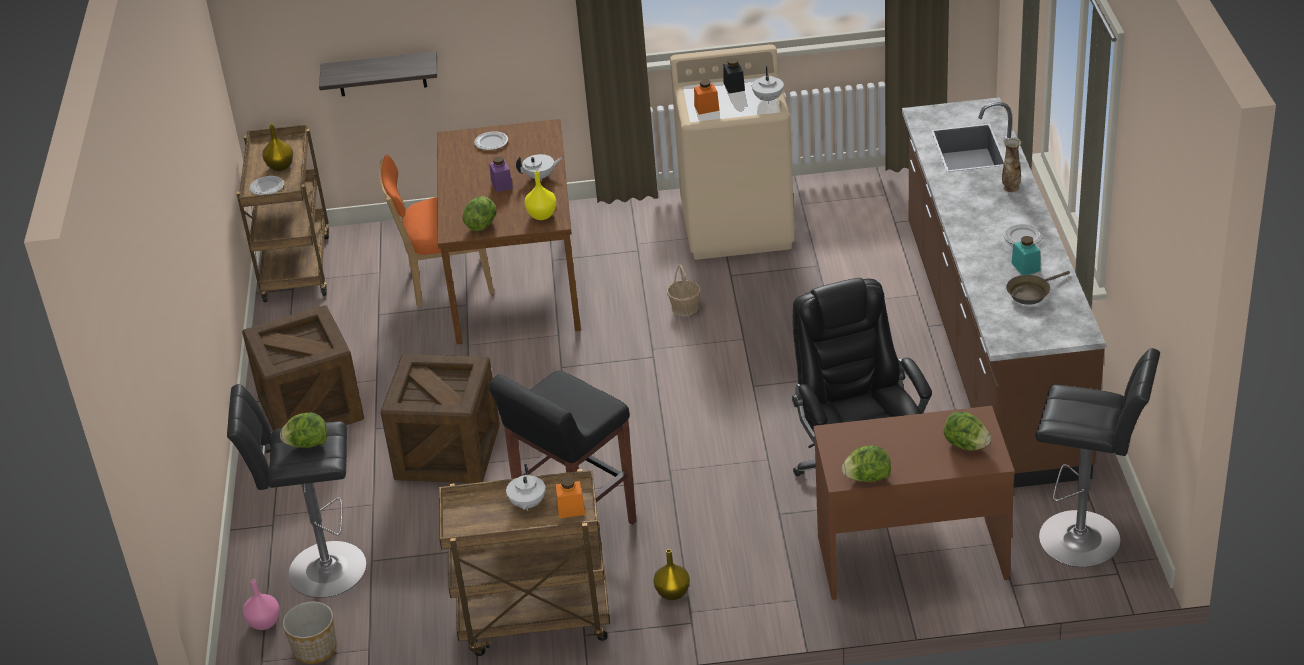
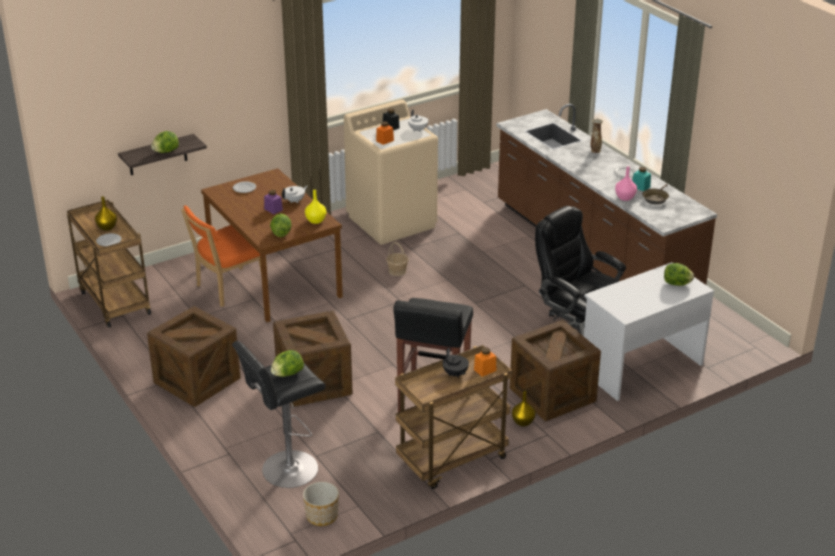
camera: 30 degrees left, 5 degrees down
pink vase [243,579,279,630] -> pink vase moved to [615,166,637,201]
white teapot [506,464,545,511] -> black teapot [442,348,469,378]
brown desk [813,406,1015,600] -> white desk [584,262,714,401]
lettuce [842,445,891,482] -> lettuce moved to [151,131,179,153]
black stool [1035,348,1160,567] -> none
none -> crate [510,320,601,421]

